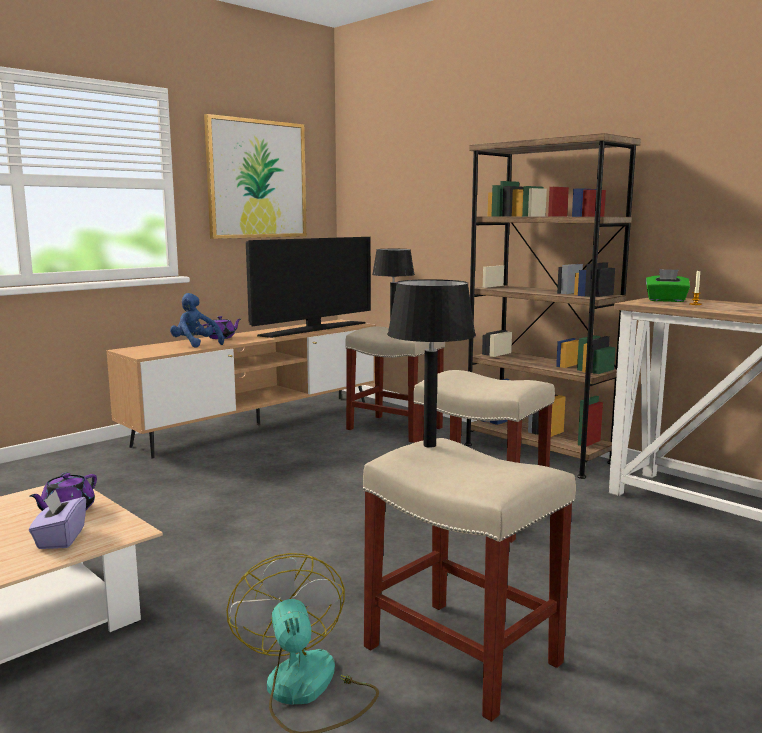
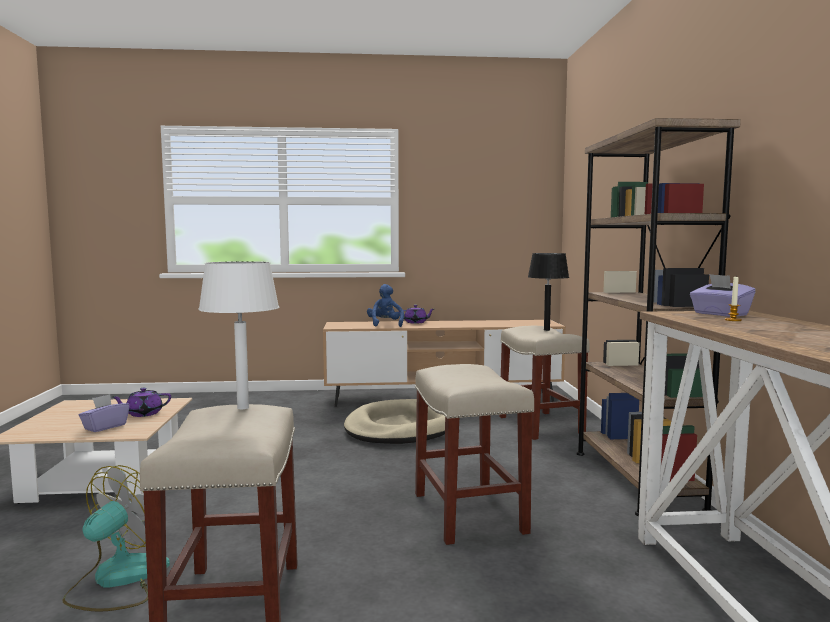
camera: 40 degrees right, 5 degrees down
picture [204,114,307,239] -> none
television [246,237,371,338] -> none
black table lamp [387,279,476,448] -> white table lamp [198,261,279,409]
green tissue box [646,269,690,302] -> purple tissue box [690,274,756,317]
none -> beige dog bed [344,399,445,444]

